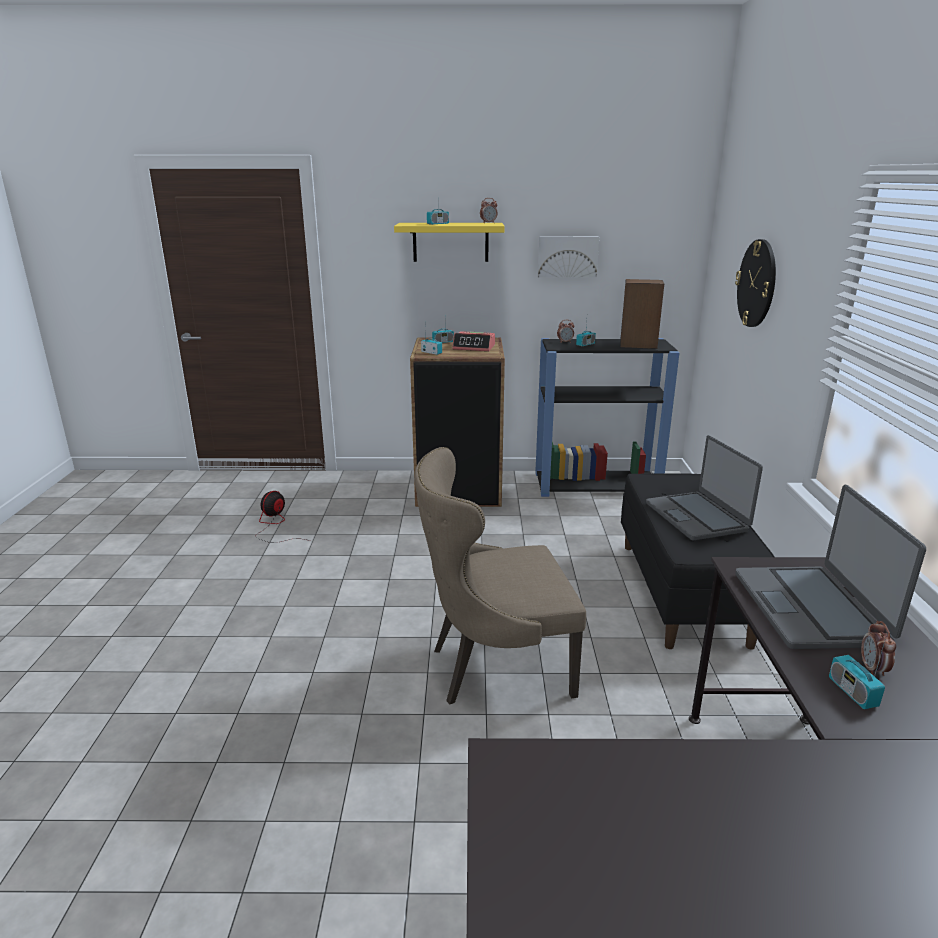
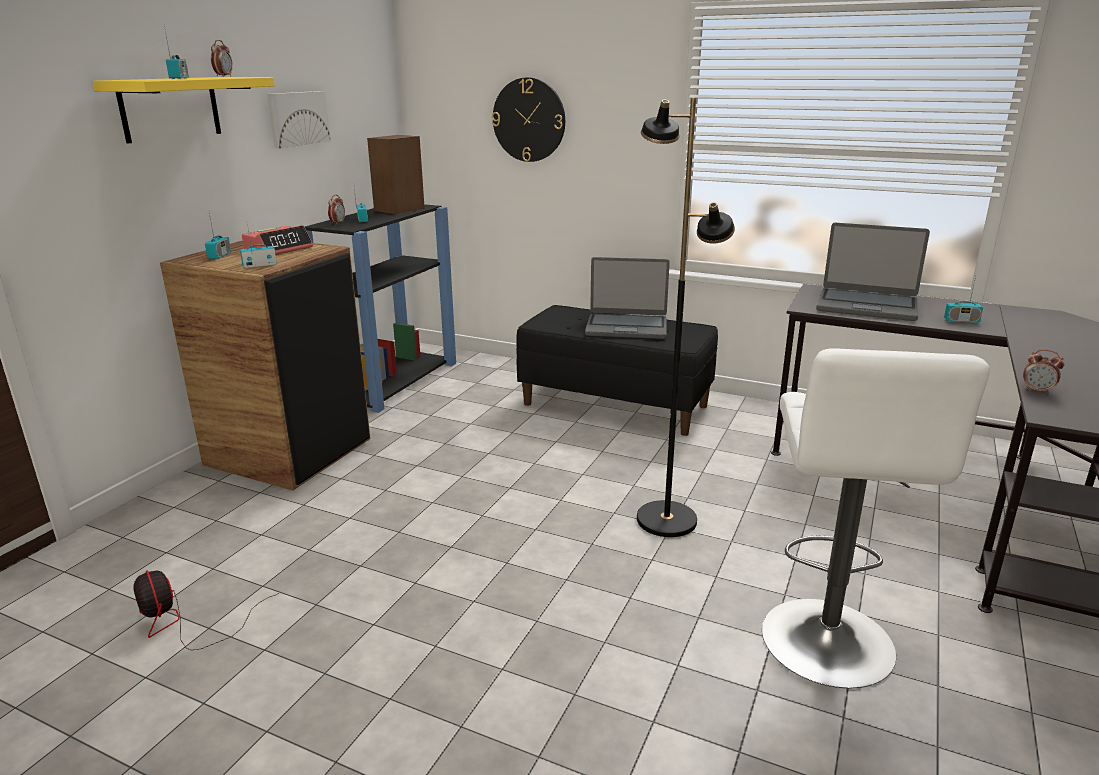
camera: 65 degrees left, 0 degrees up
beige chair [414,447,586,704] -> black floor lamp [637,98,735,537]
alarm clock [861,621,896,676] -> alarm clock moved to [1023,350,1065,394]
none -> white stool [762,348,990,688]

